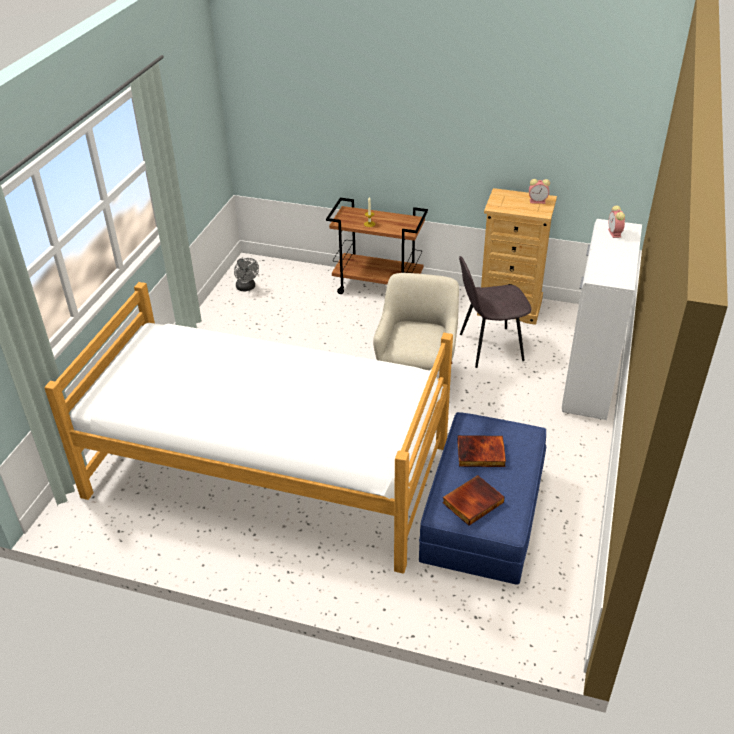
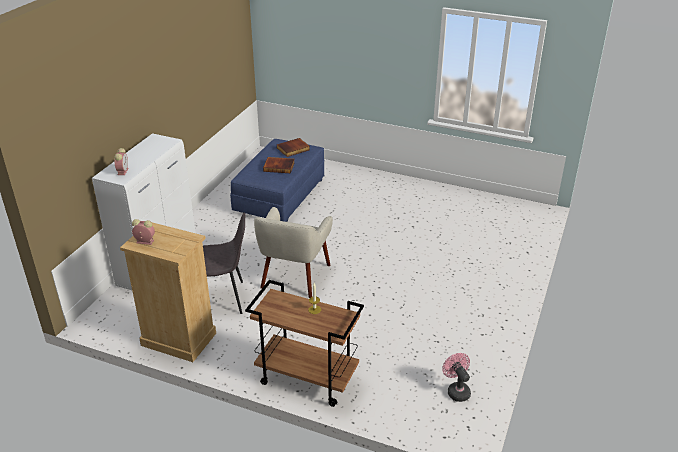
camera: 175 degrees left, 5 degrees down
bed [44,282,453,574] -> none
grey fan [234,258,259,291] -> pink fan [442,353,471,402]

